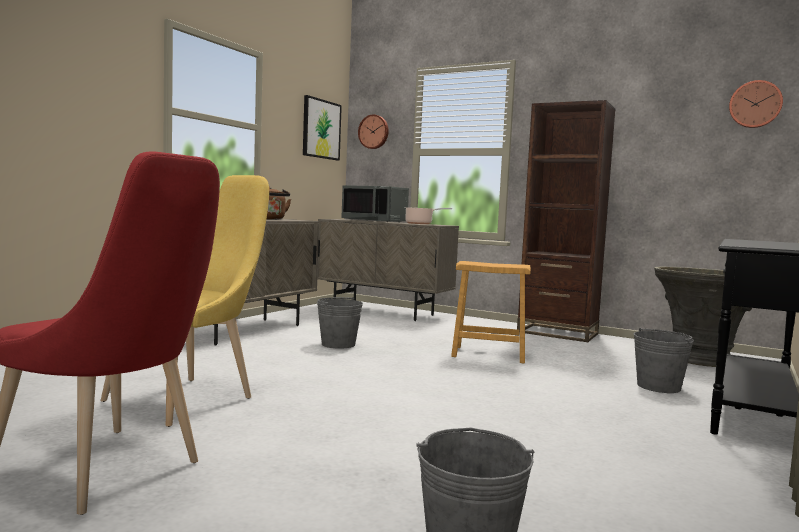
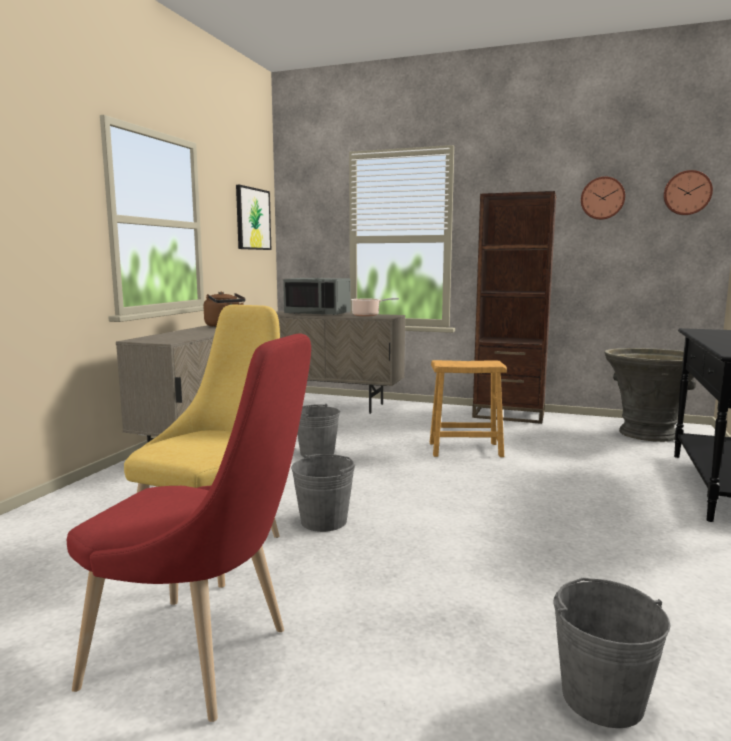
camera: 10 degrees left, 5 degrees up
wall clock [358,114,389,149] -> wall clock moved to [581,177,625,220]
grey bucket [634,328,694,393] -> grey bucket moved to [291,454,355,532]

